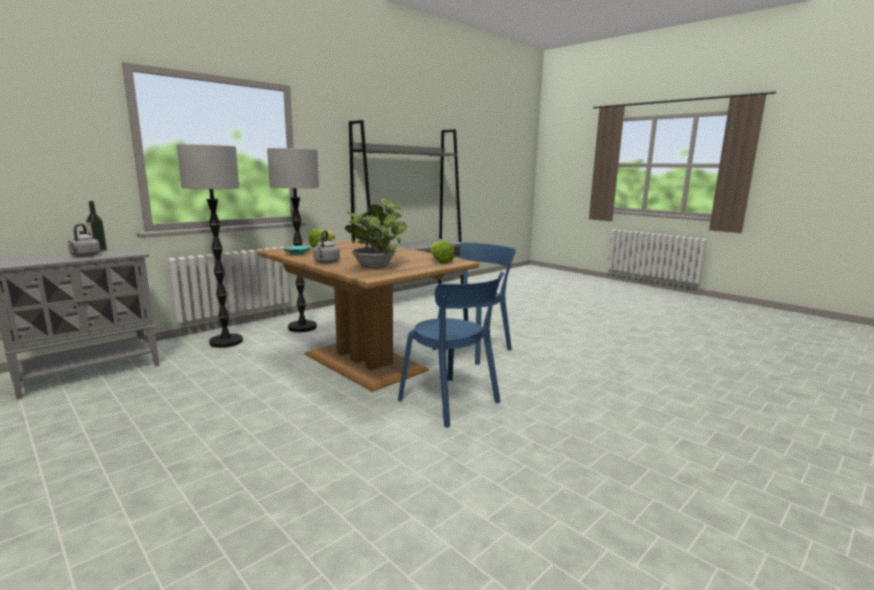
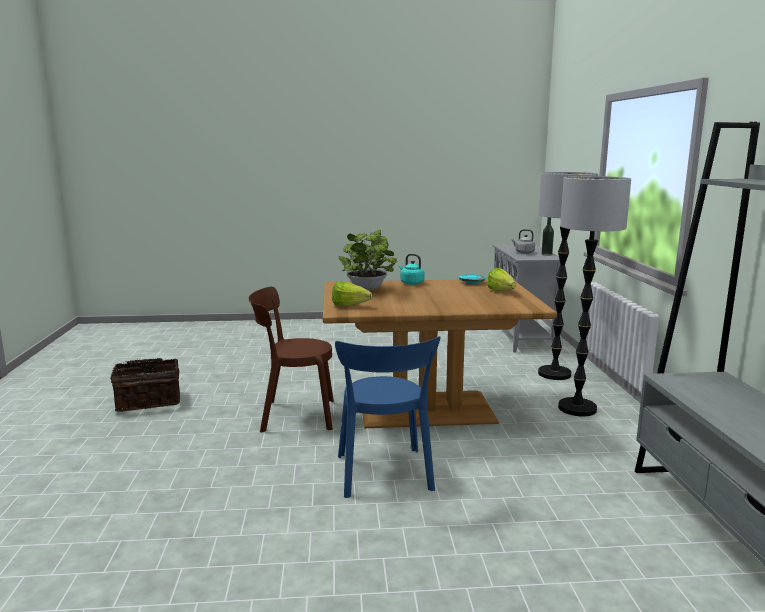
camera: 130 degrees right, 0 degrees up
grey kettle [313,230,340,264] -> turquoise kettle [399,254,425,285]
blue chair [398,272,504,428] -> brown chair [248,287,334,432]
none -> basket [110,358,180,412]

